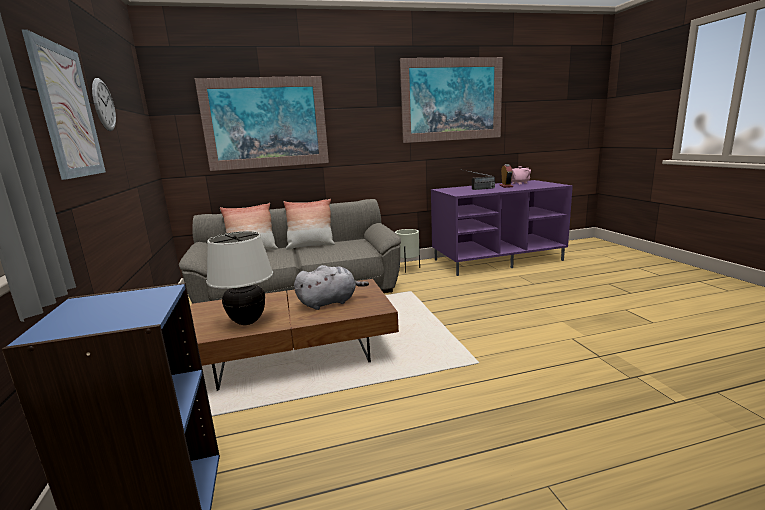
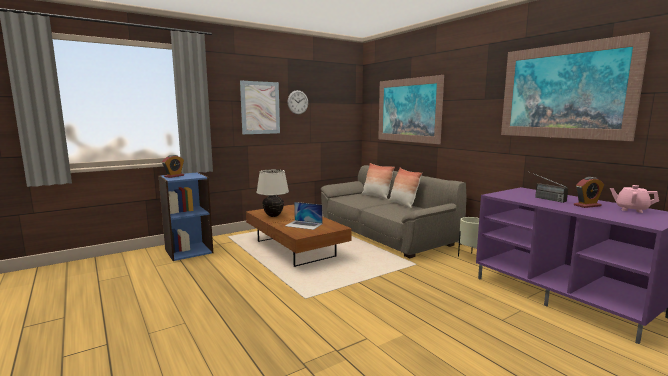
camera: 70 degrees right, 5 degrees down
grey plush toy [294,265,369,310] -> laptop [285,202,323,230]
none -> alarm clock [162,155,184,178]

